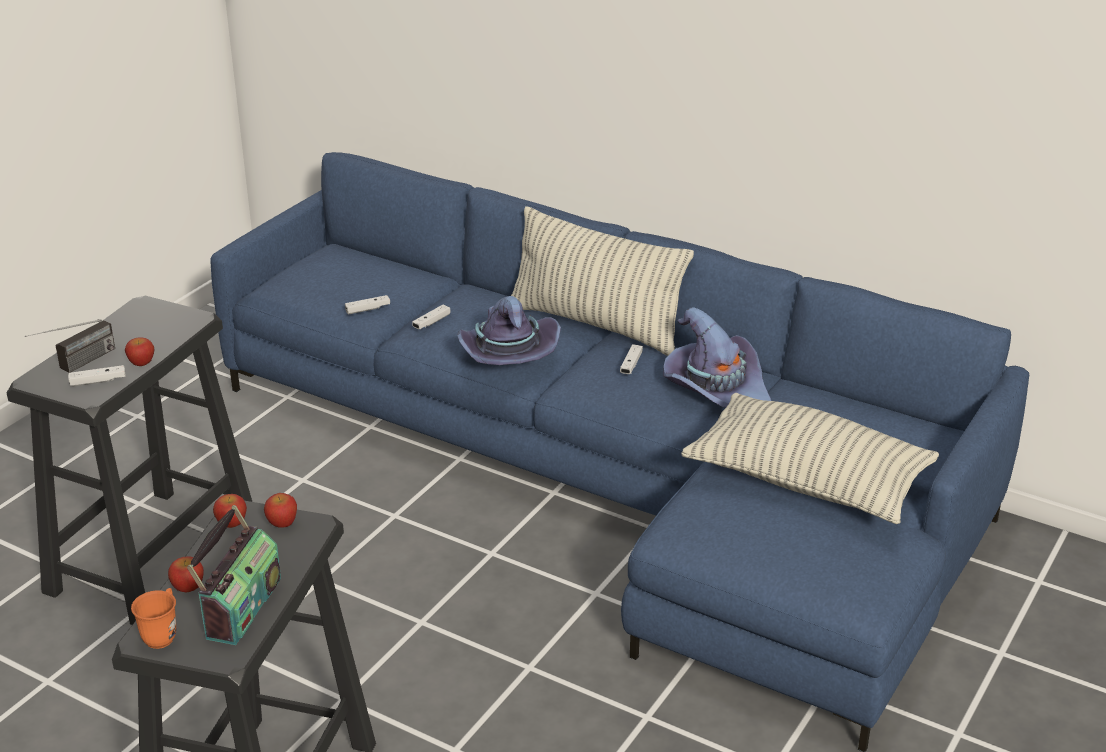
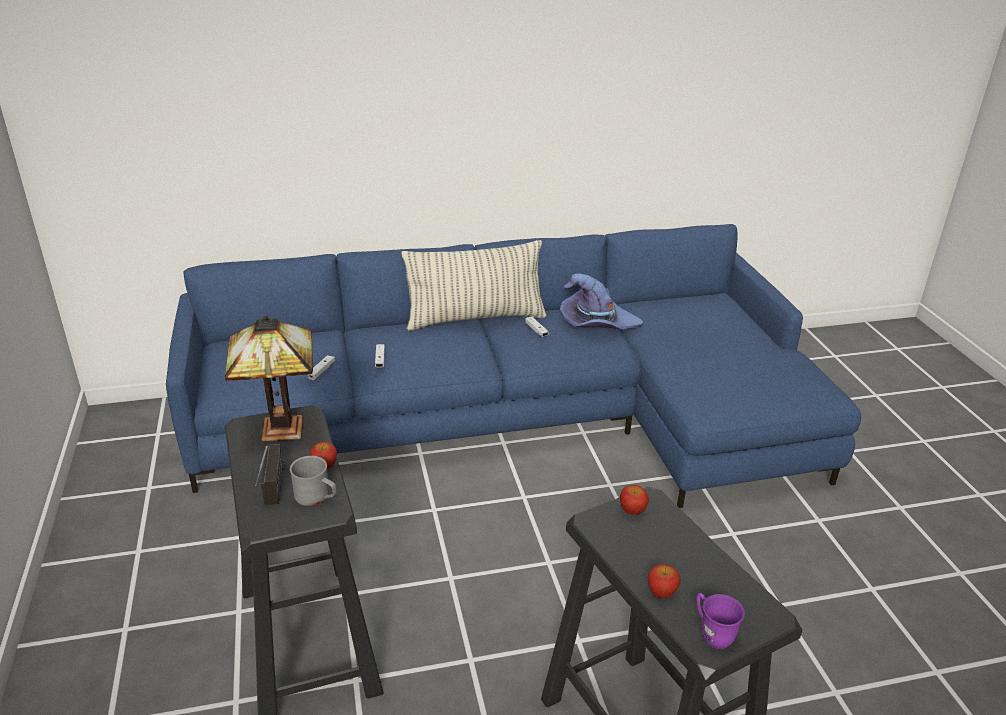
camera: 45 degrees left, 0 degrees up
white game controller [68,365,126,387] -> grey mug [290,456,336,506]
orange mug [131,588,176,649] -> purple mug [697,593,745,649]
radio [187,505,281,645] -> none
apple [213,494,247,528] -> none
purple hat [457,296,561,365] -> none
pillow [681,393,939,524] -> none
none -> table lamp [225,316,313,441]

